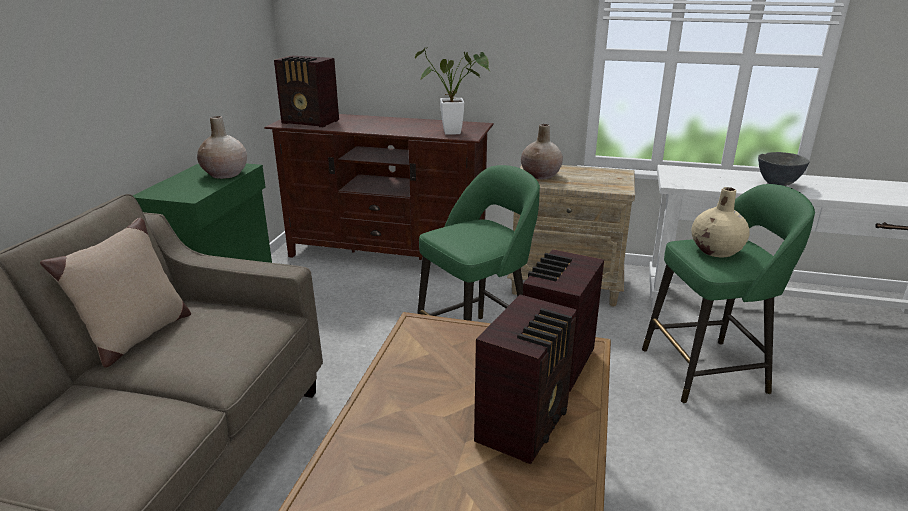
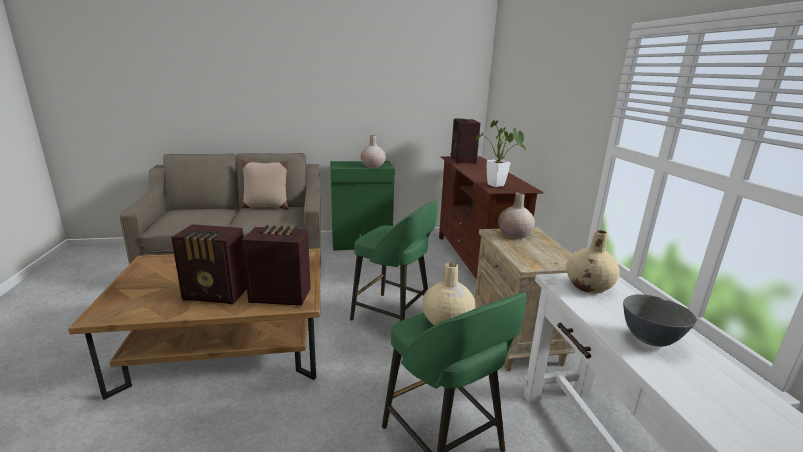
camera: 65 degrees right, 5 degrees down
none -> beige vase [566,230,619,294]

